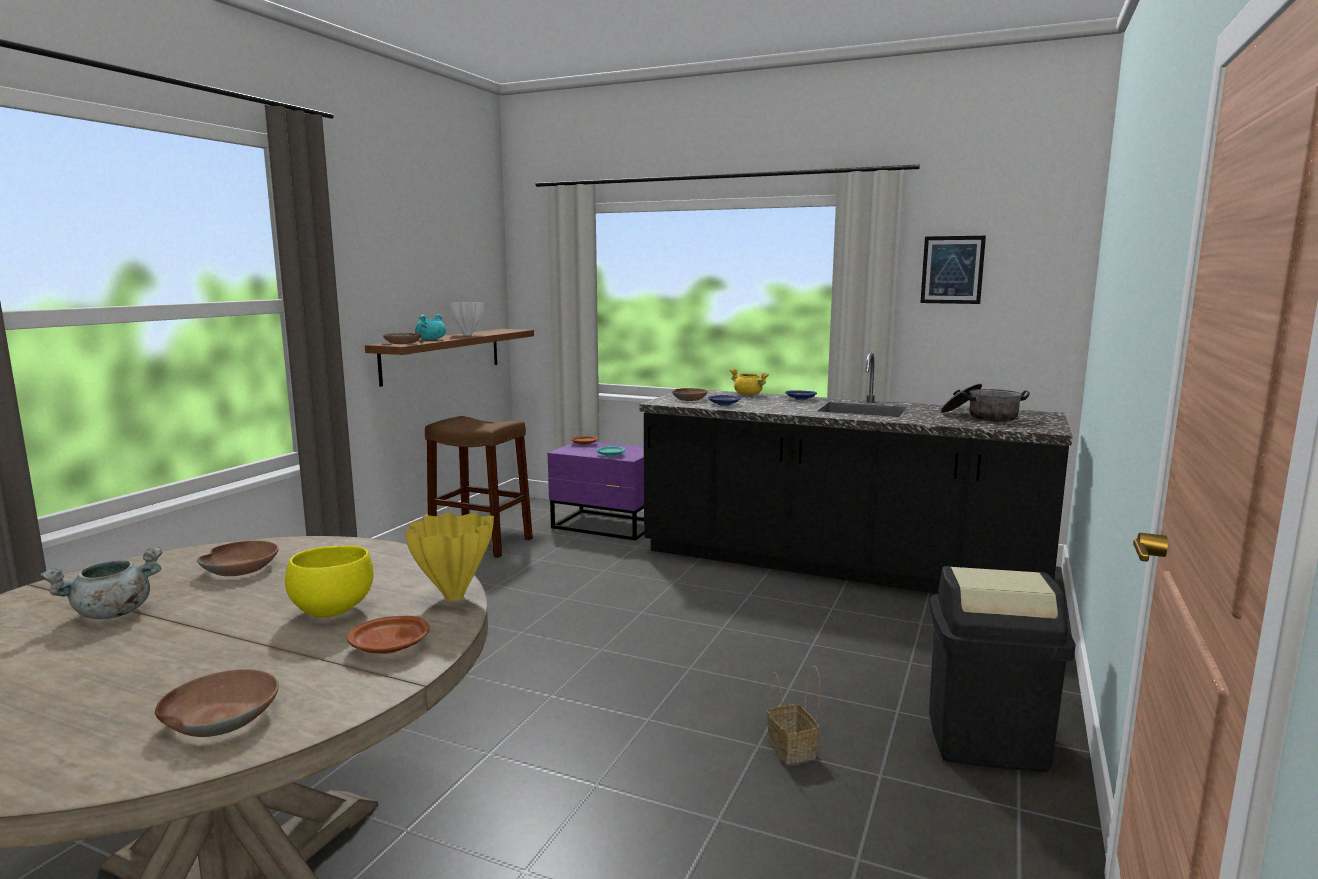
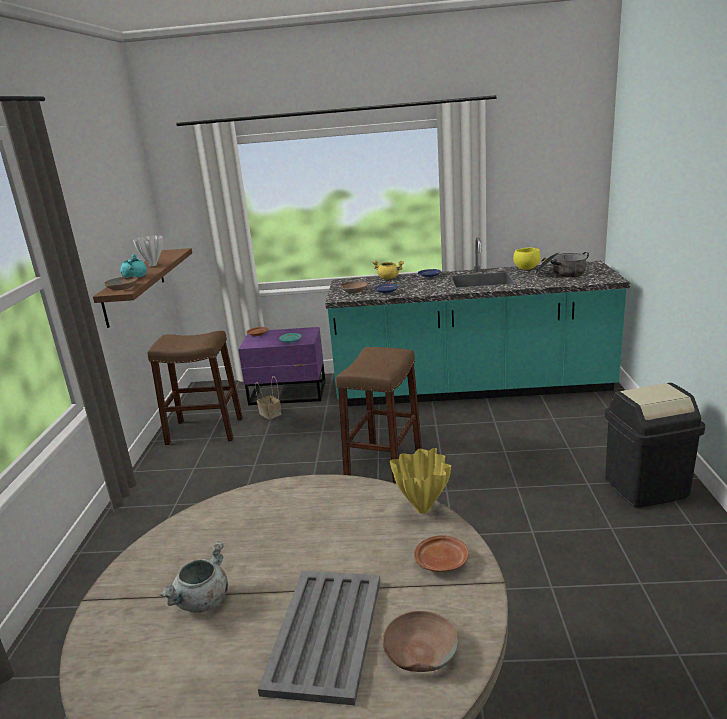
camera: 20 degrees left, 10 degrees up
brown bowl [197,541,279,576] -> none
yellow bowl [285,546,374,617] -> yellow bowl moved to [513,248,540,270]
black counter [639,352,1073,594] -> turquoise counter [325,237,630,406]
basket [767,665,820,764] -> basket moved to [255,376,281,420]
picture [920,236,986,304] -> none
none -> grey tray [258,571,380,706]
none -> brown stool [336,347,422,484]

